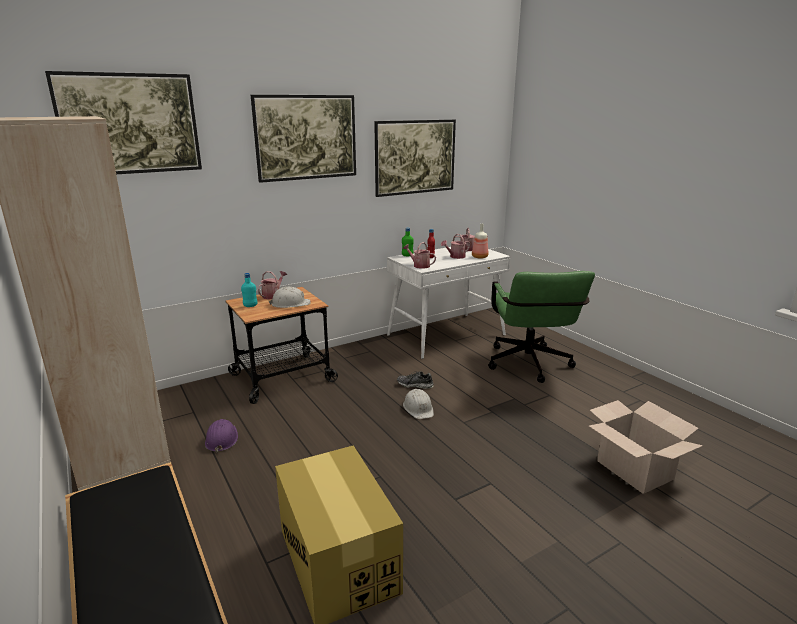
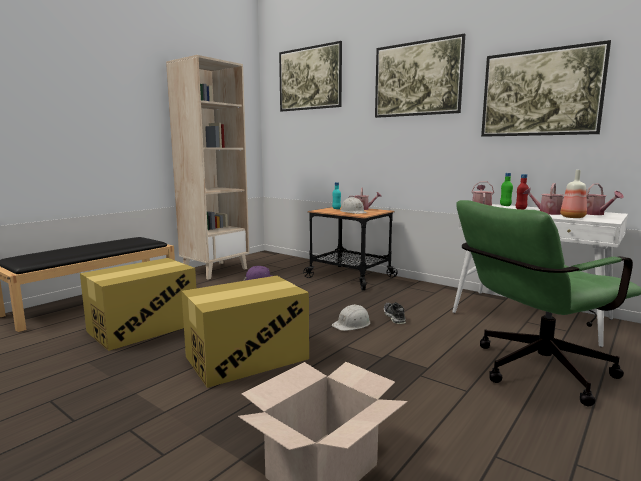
camera: 70 degrees right, 10 degrees down
none -> cardboard box [181,275,309,388]

